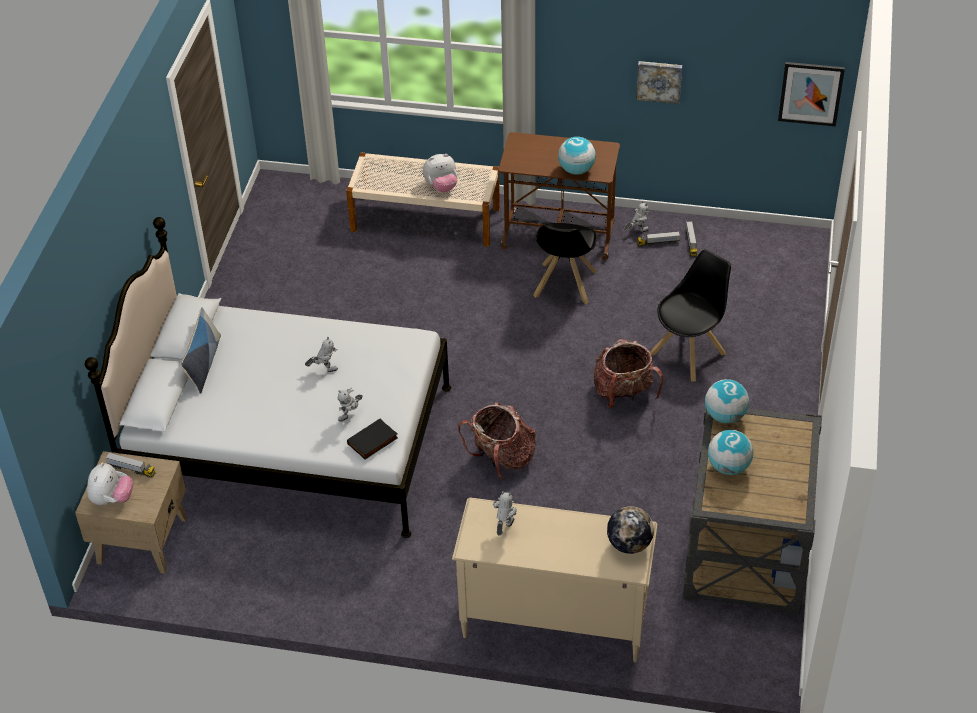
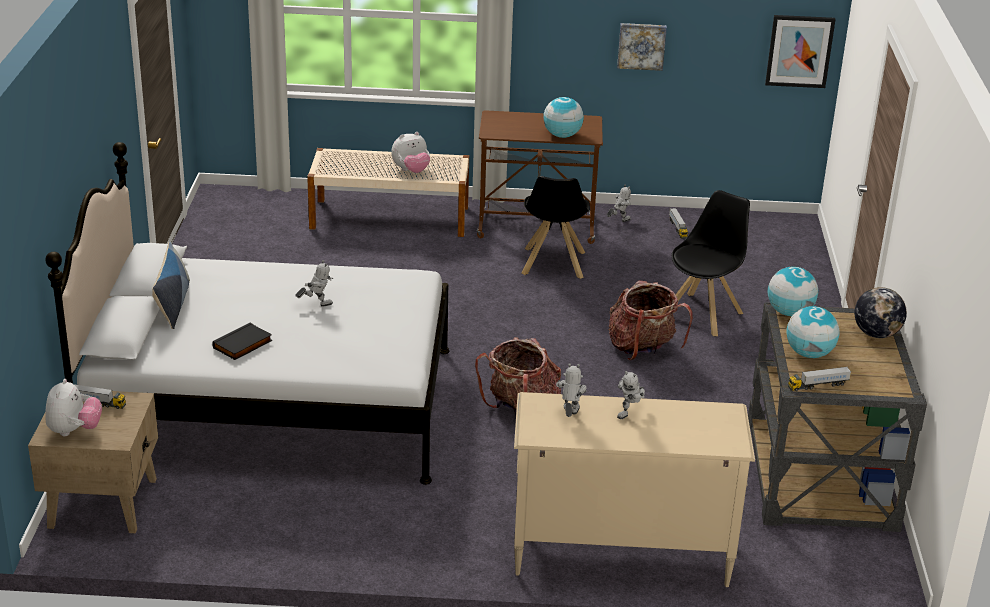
camera: 10 degrees left, 15 degrees down
toy robot [338,388,363,422] -> toy robot moved to [617,371,645,419]
black book [347,419,398,459] -> black book moved to [212,323,272,360]
globe [607,506,654,554] -> globe moved to [854,287,907,338]
toy truck [637,231,680,247] -> toy truck moved to [788,366,851,391]

